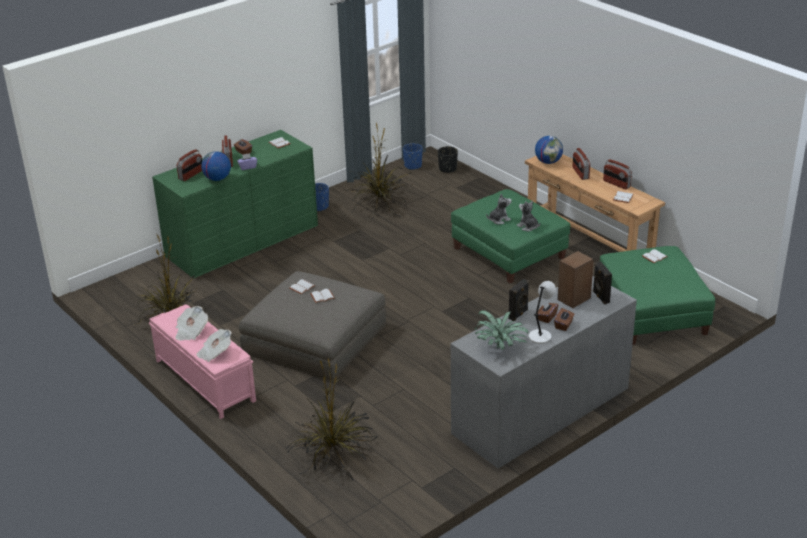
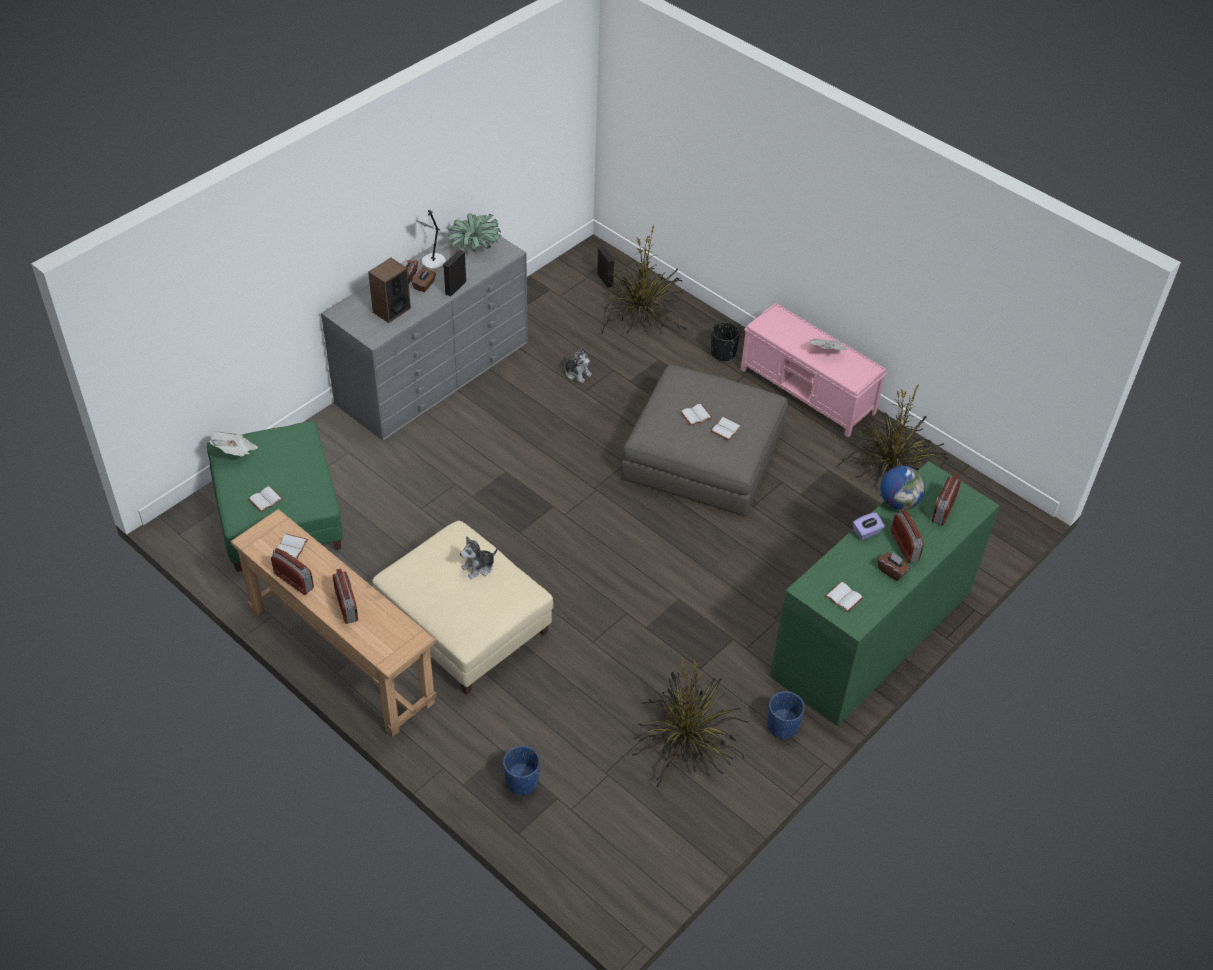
camera: 170 degrees right, 15 degrees up
newspaper [196,329,232,362] -> newspaper moved to [210,431,258,457]
blue planter [403,143,423,170] -> blue planter moved to [503,746,540,795]
black planter [438,146,458,173] -> black planter moved to [711,322,740,361]
green ottoman [451,189,571,283] -> beige ottoman [372,520,553,695]
plush toy [517,201,540,231] -> plush toy moved to [563,348,592,383]
globe [535,136,563,164] -> none
black speaker [593,262,612,305] -> black speaker moved to [597,246,615,287]

